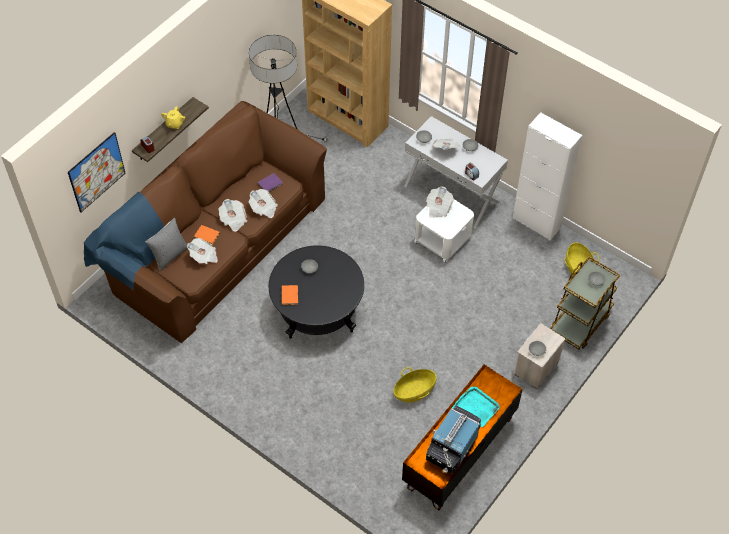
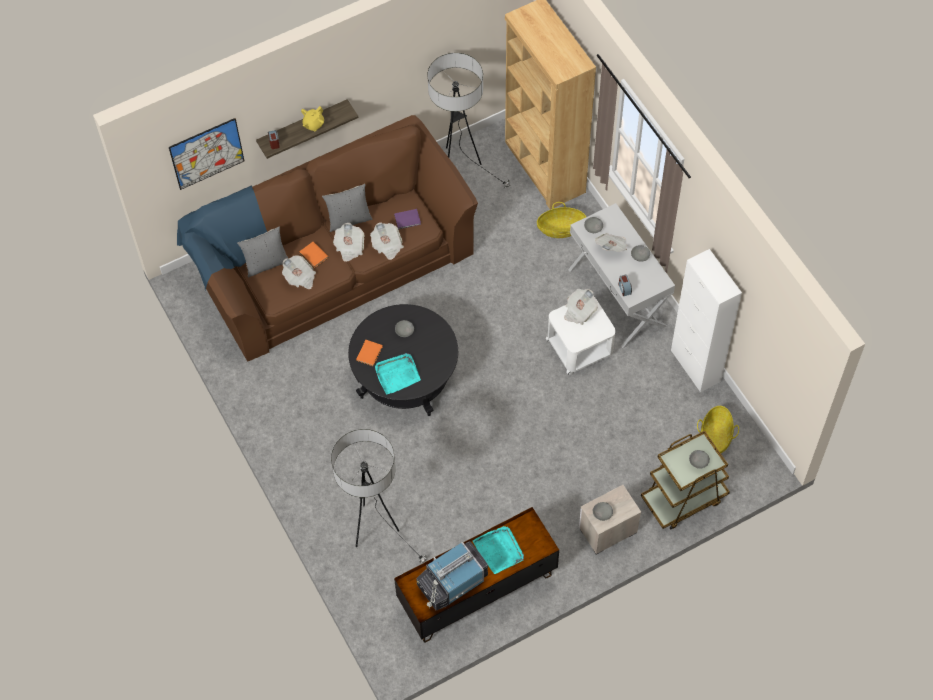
camera: 25 degrees right, 5 degrees up
basket [394,367,437,402] -> basket moved to [537,202,586,238]
none -> grey pillow [322,184,372,232]
none -> floor lamp [331,429,427,564]
none -> turquoise tray [375,353,421,395]

